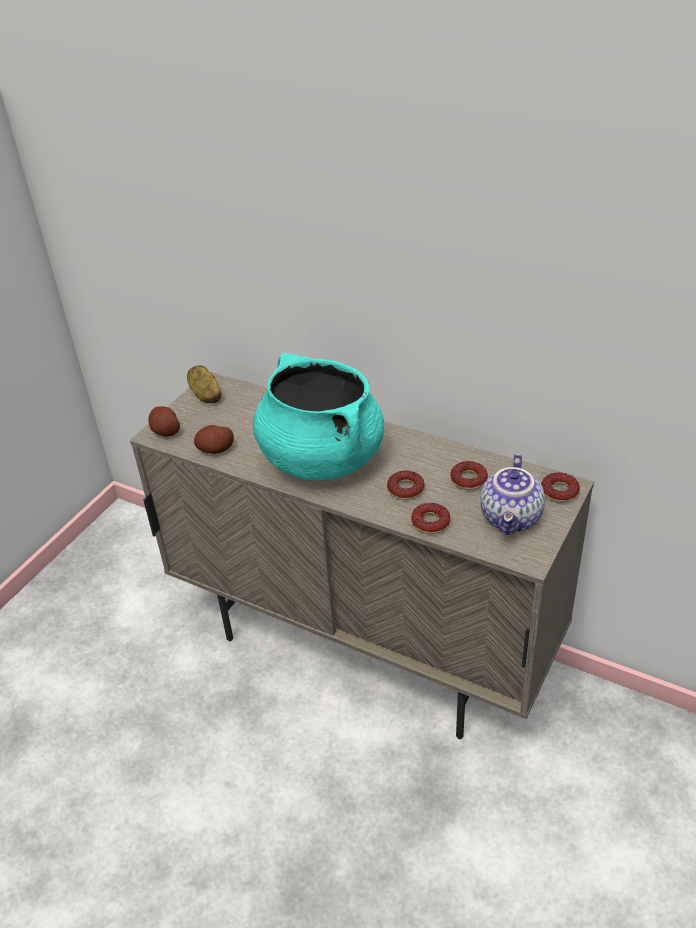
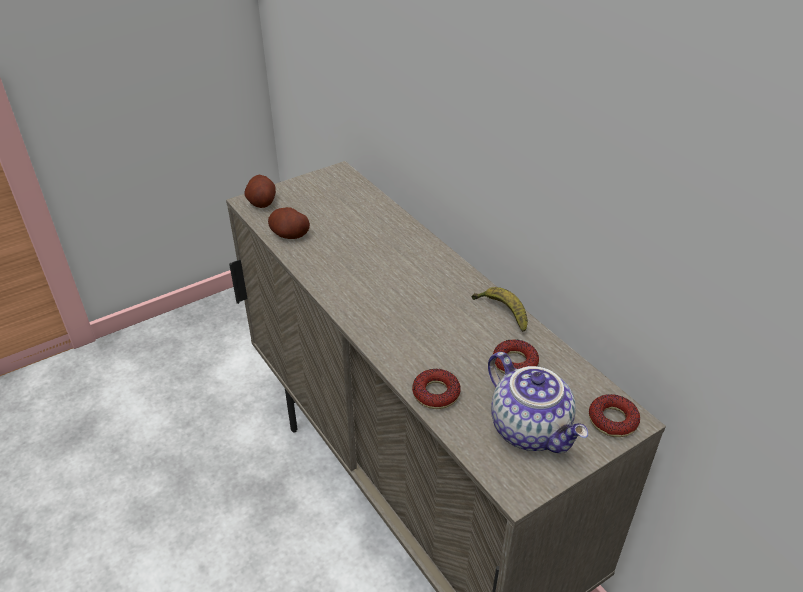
camera: 25 degrees right, 0 degrees up
potato [187,365,221,403] -> none
turquoise cooking pot [253,353,384,480] -> none
donut [387,470,425,500] -> none
teapot [480,454,545,535] -> teapot turned 75 degrees counterclockwise [488,352,588,453]
none -> banana [472,287,528,332]

